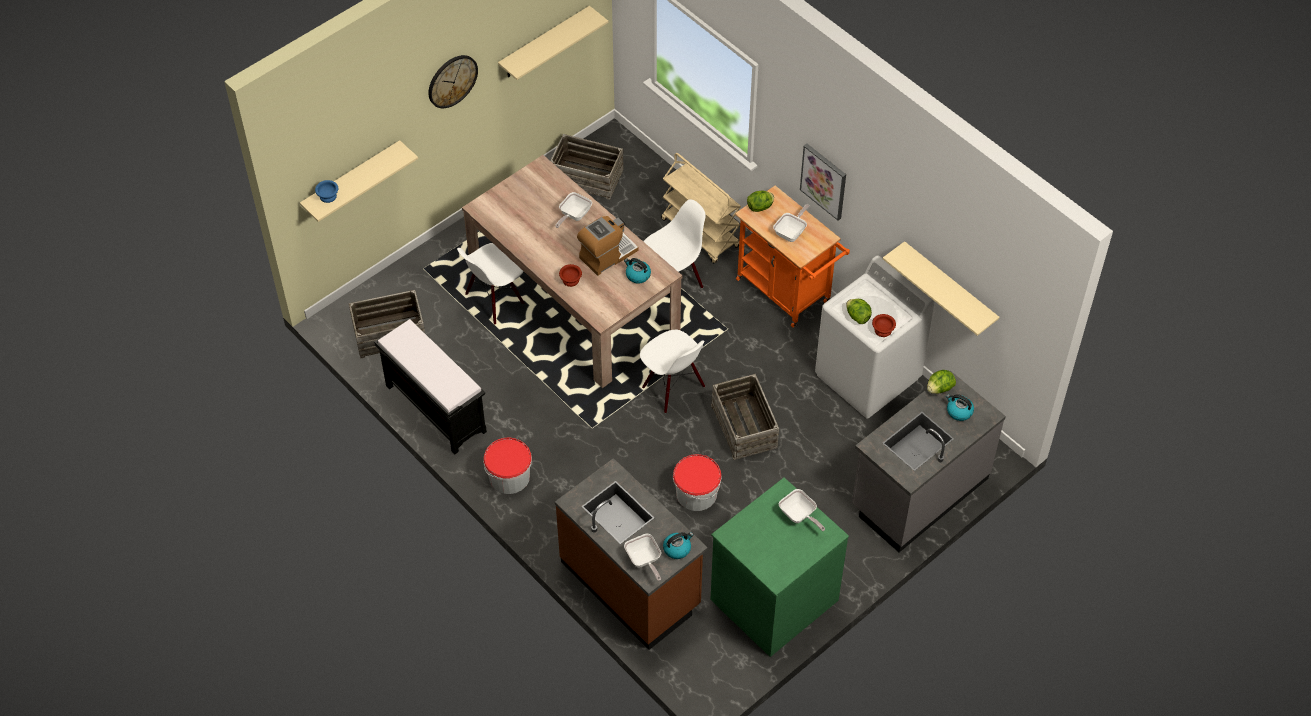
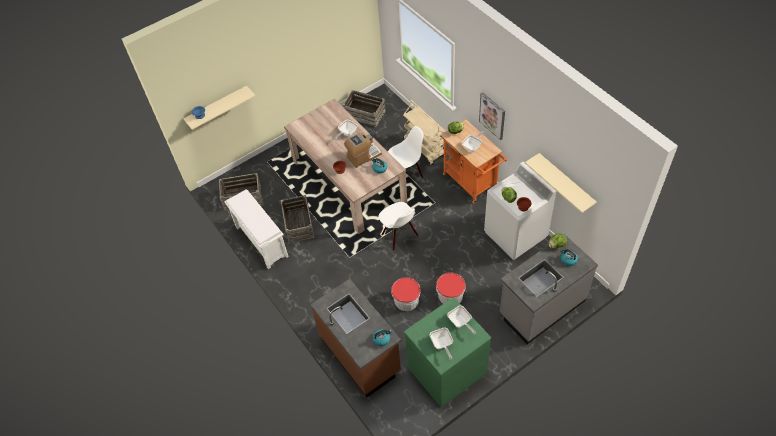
camera: 10 degrees right, 0 degrees up
black bench [374,319,487,455] -> white bench [224,189,289,269]
wall clock [428,55,478,108] -> none
white chair [457,243,524,325] -> none
bucket [483,438,532,494] -> bucket moved to [436,272,466,304]
beige shelf [498,6,608,80] -> none
frying pan [624,534,661,581] -> frying pan moved to [430,327,453,360]
crate [711,374,779,460] -> crate moved to [280,195,315,243]

